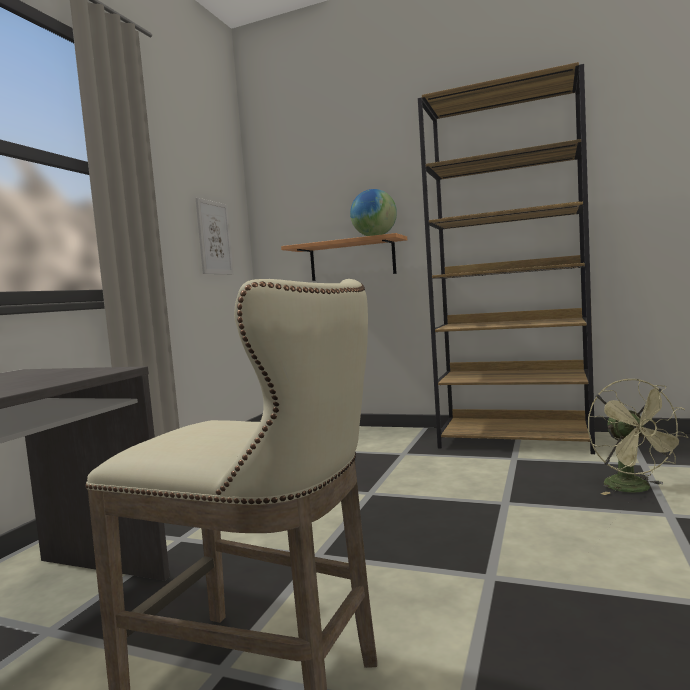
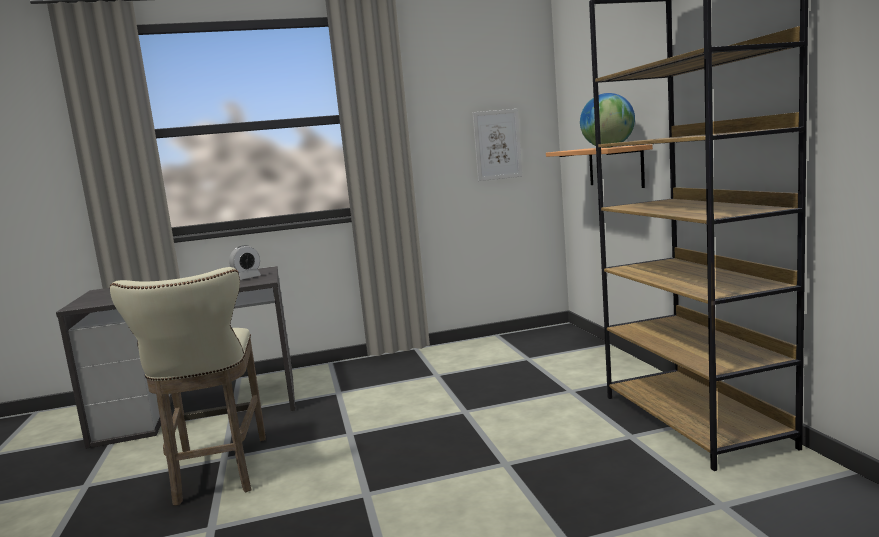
camera: 55 degrees right, 5 degrees up
green fan [588,378,688,495] -> none
none -> alarm clock [229,245,261,280]

